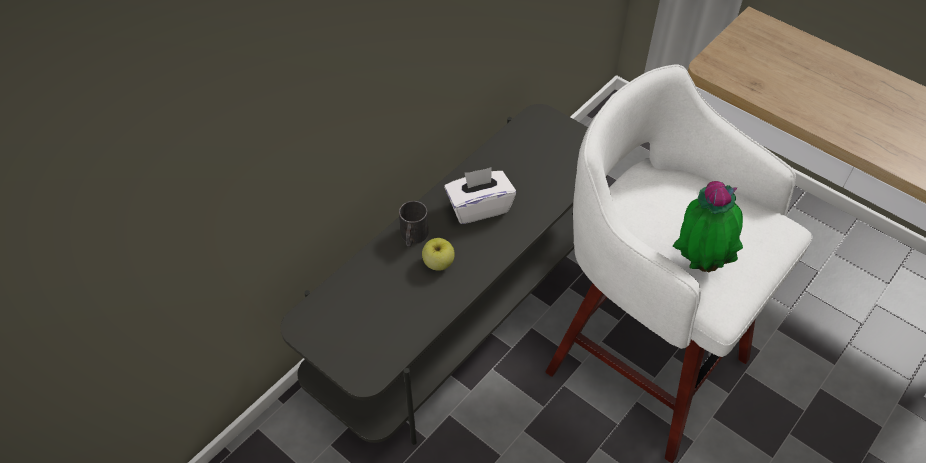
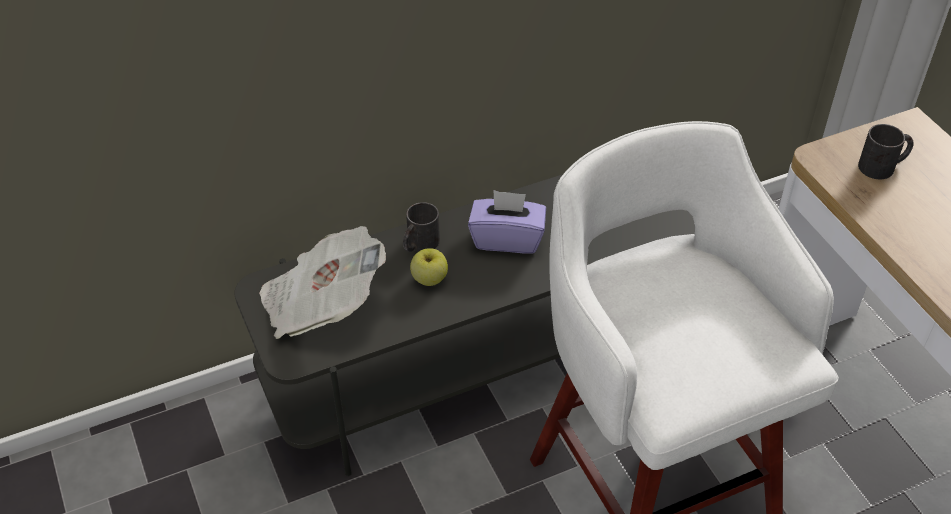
camera: 25 degrees right, 5 degrees down
white tissue box [444,167,516,224] -> purple tissue box [468,190,546,254]
potted plant [673,181,743,273] -> none
none -> newspaper [259,226,386,339]
none -> black mug [858,124,914,180]

